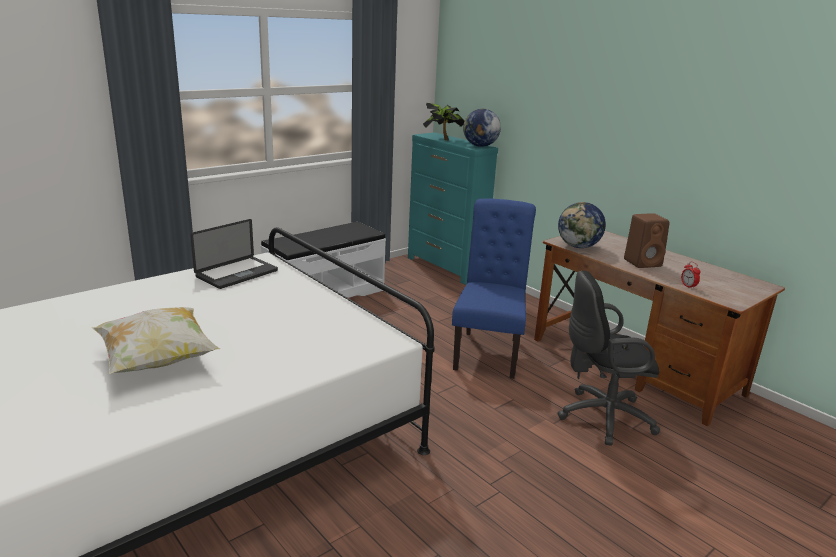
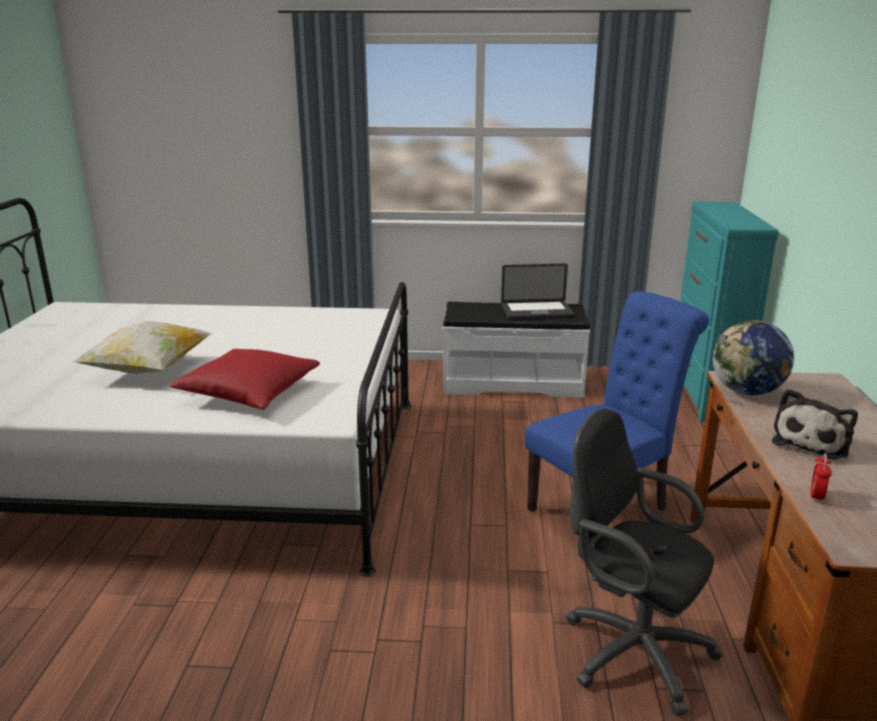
camera: 45 degrees right, 0 degrees up
laptop [190,219,278,289] -> laptop moved to [501,264,575,319]
potted plant [423,103,465,141] -> none
globe [463,109,501,147] -> none
brown speaker [624,213,670,268] -> plush toy [772,389,858,460]
none -> red pillow [169,349,320,410]

